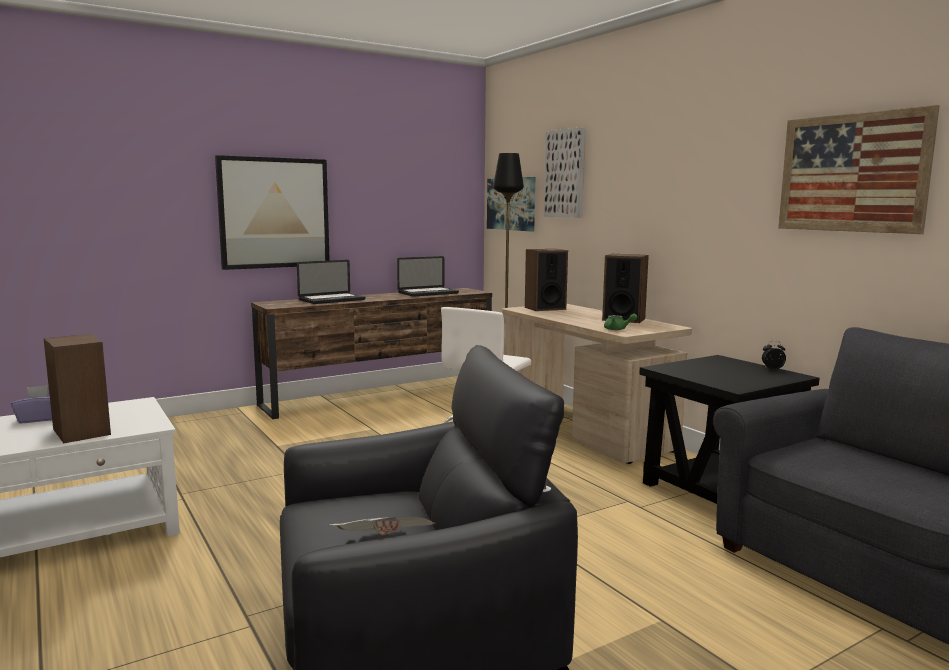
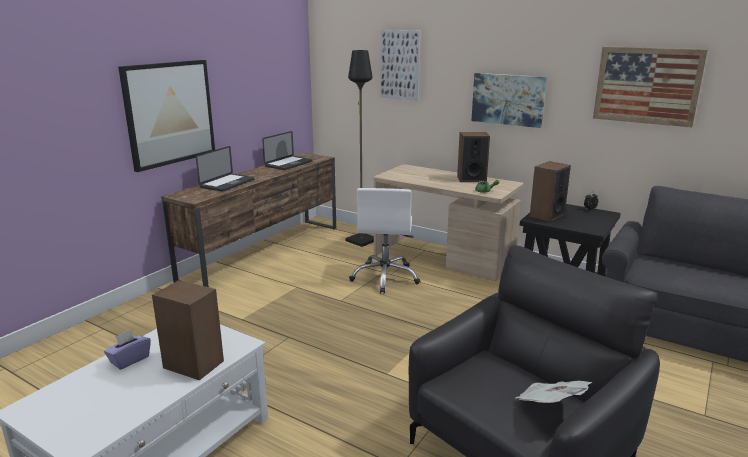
camera: 25 degrees left, 10 degrees up
picture [487,177,535,231] -> picture moved to [471,73,547,128]
speaker [525,249,568,311] -> speaker moved to [530,161,571,222]

